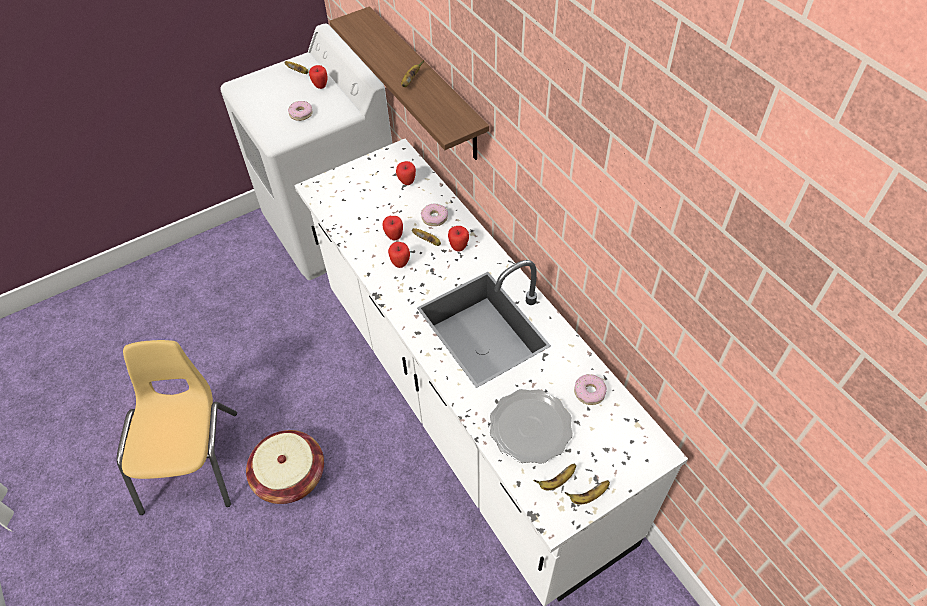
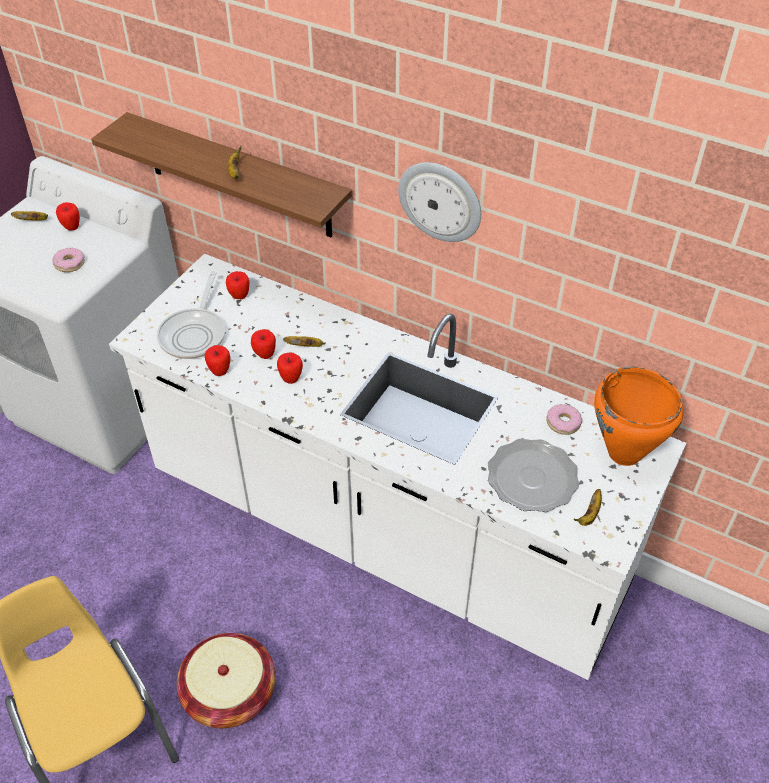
camera: 30 degrees left, 5 degrees down
donut [421,203,448,226] -> none
apple [448,226,469,251] -> apple moved to [205,345,230,376]
banana [565,480,610,504] -> none
none -> frying pan [157,271,225,359]
none -> wall clock [398,162,481,242]
none -> orange cooking pot [594,366,684,466]

